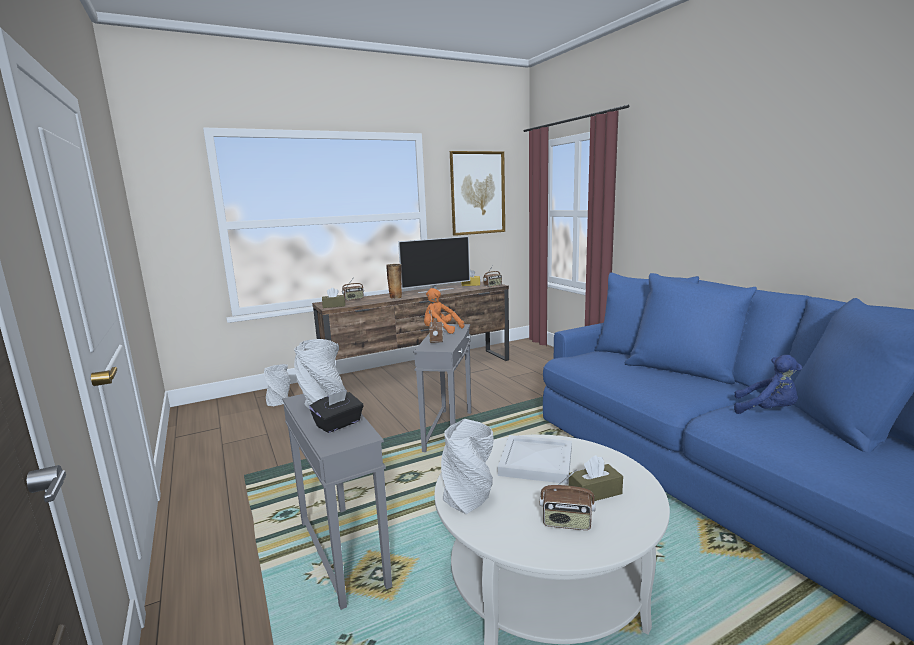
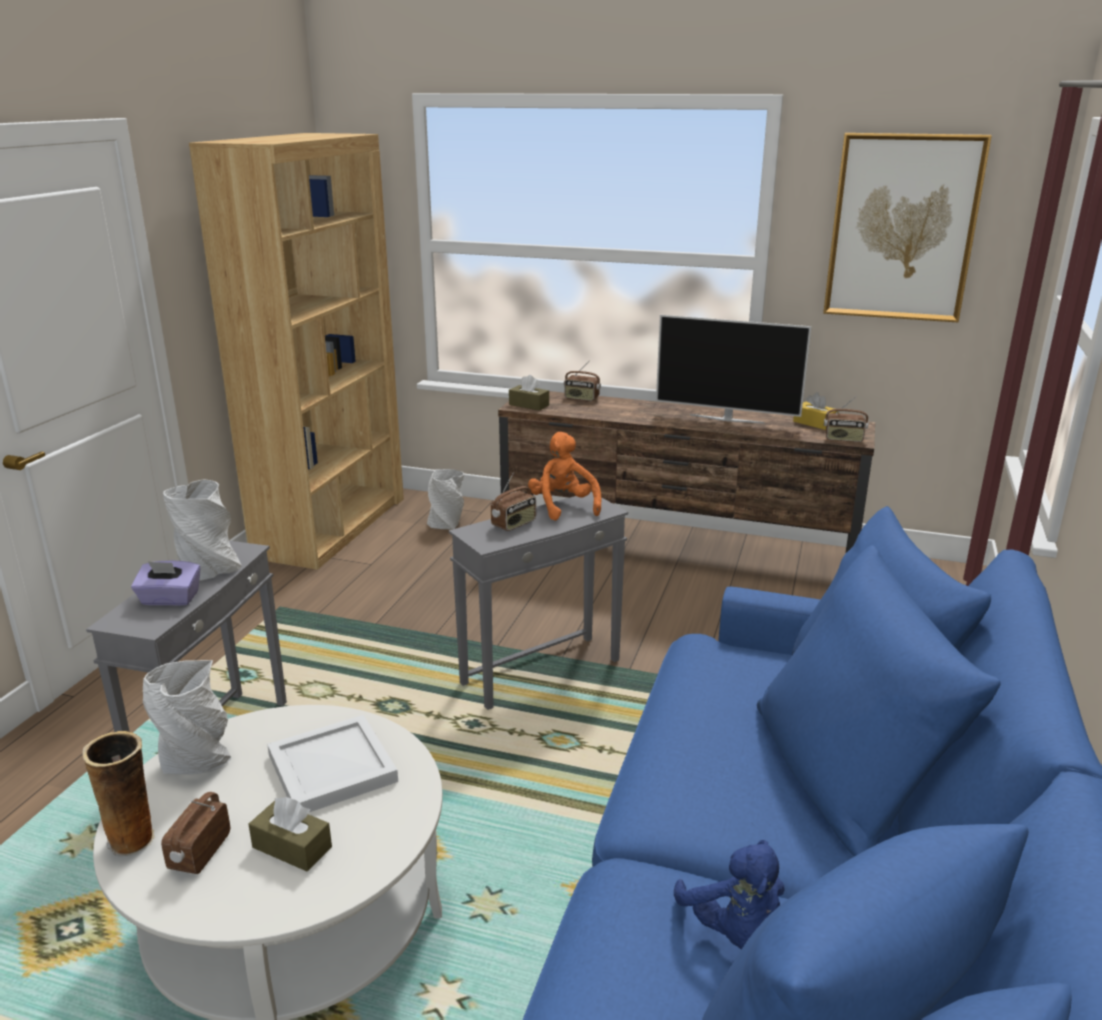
camera: 45 degrees right, 10 degrees up
black tissue box [309,390,364,433] -> purple tissue box [131,560,201,606]
vase [386,264,402,299] -> vase moved to [82,731,155,857]
radio [539,469,596,530] -> radio turned 45 degrees clockwise [161,792,230,874]
none -> brown bookcase [189,133,404,570]

